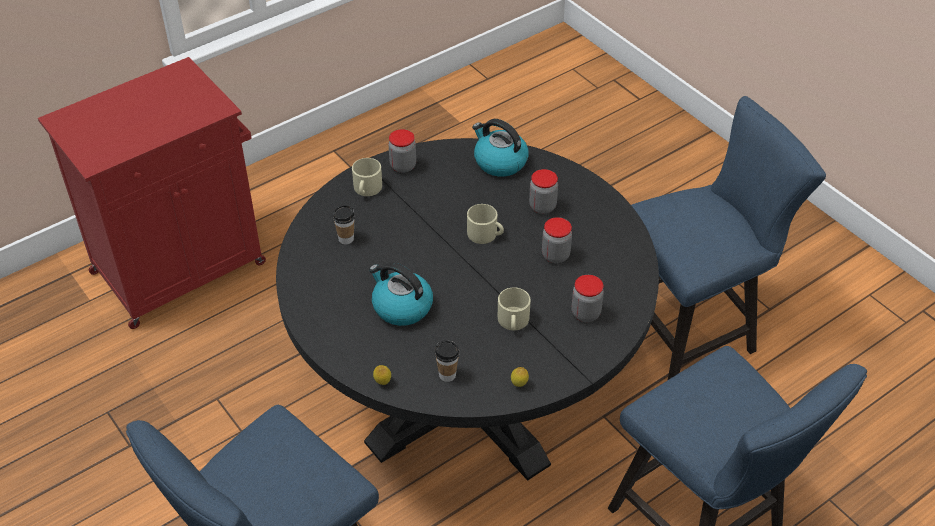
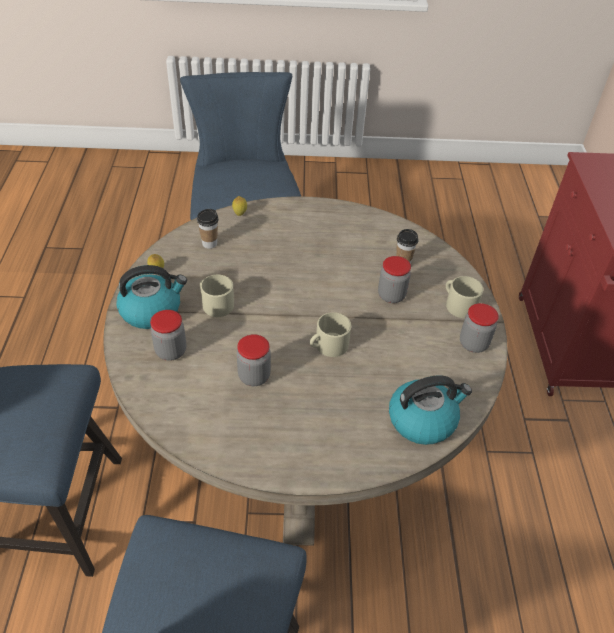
camera: 125 degrees right, 0 degrees up
black dining table [276,138,659,481] -> beige dining table [103,197,507,546]
kettle [369,262,433,326] -> kettle moved to [117,265,187,329]
jar [529,169,558,214] -> jar moved to [378,256,411,303]

